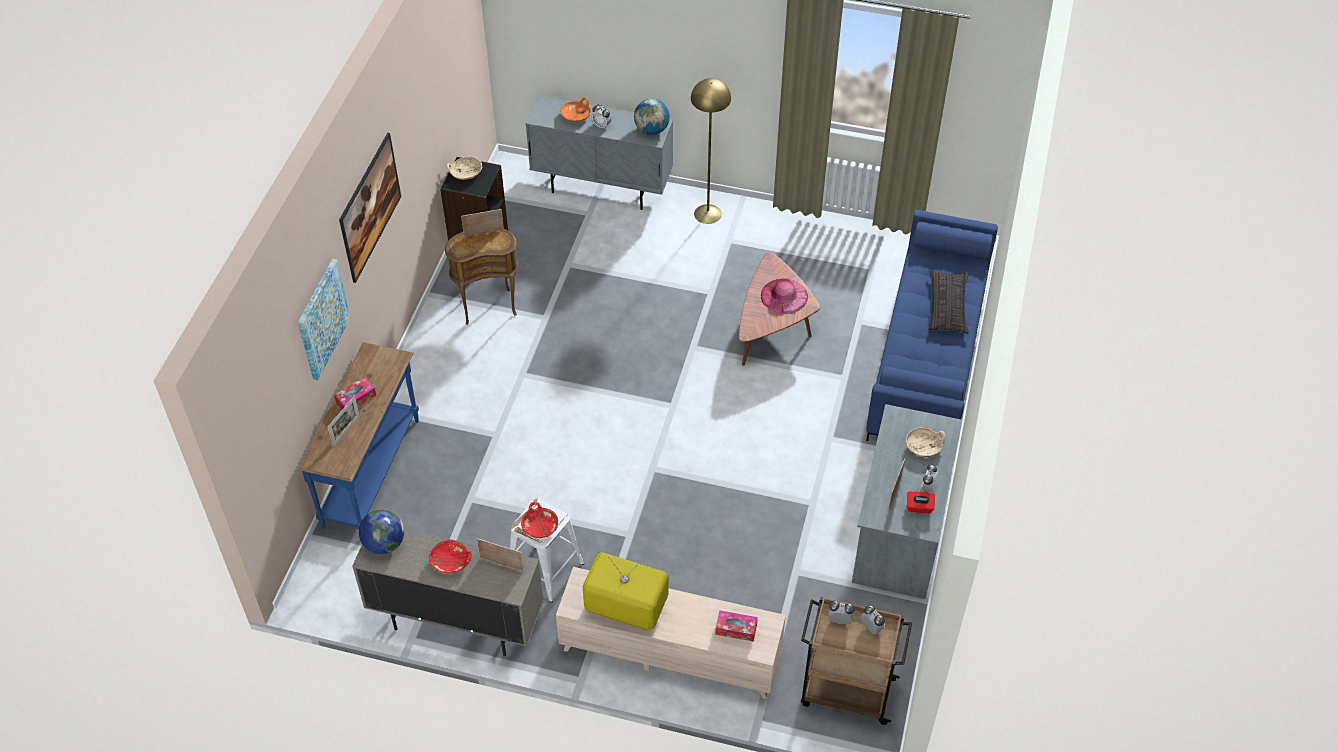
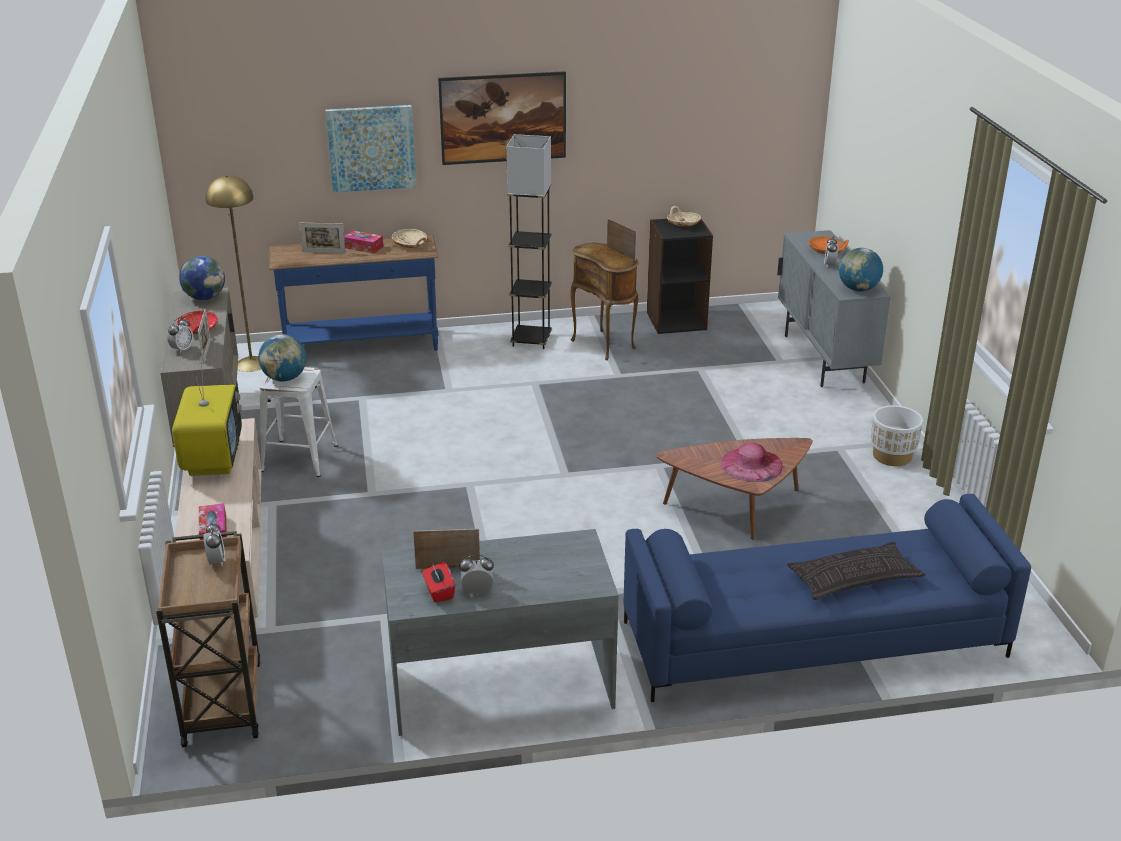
camera: 65 degrees right, 20 degrees down
red bowl [521,502,558,538] -> globe [258,334,307,381]
yellow floor lamp [691,78,731,224] -> yellow floor lamp moved to [205,175,261,372]
alarm clock [861,605,885,634] -> alarm clock moved to [167,317,193,353]
beige bowl [906,427,945,457] -> beige bowl moved to [392,229,427,248]
none -> grey floor lamp [506,134,552,349]
none -> white planter [871,405,923,466]

